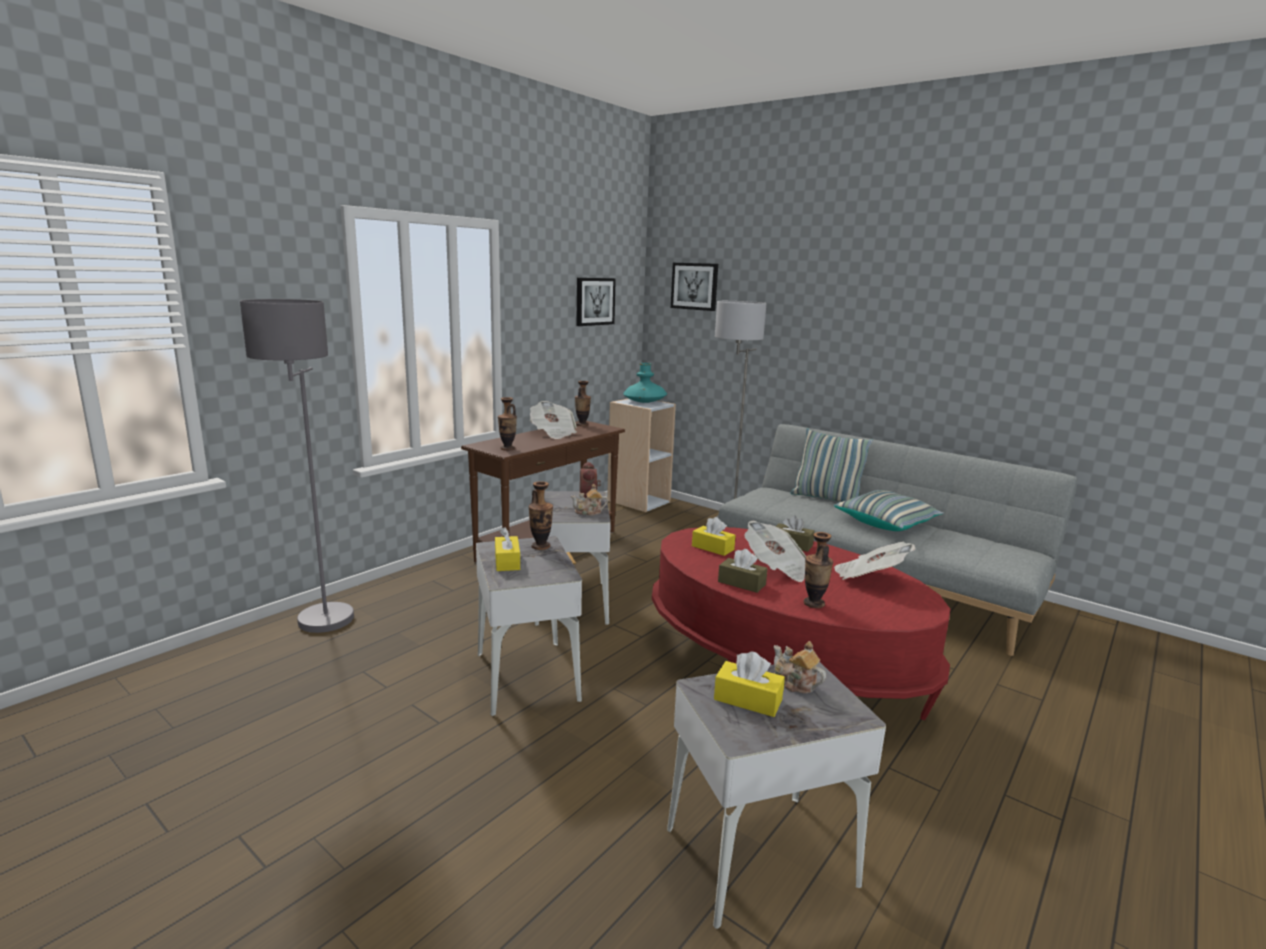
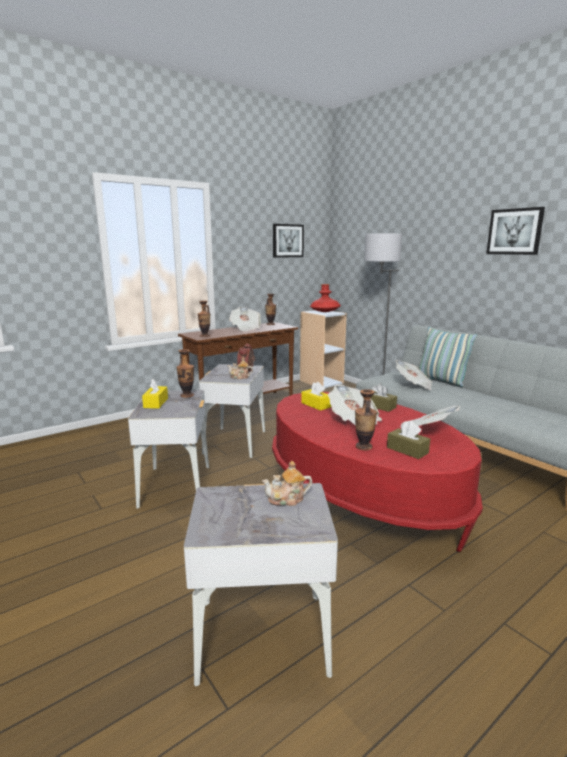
camera: 15 degrees right, 0 degrees up
grey floor lamp [240,299,354,633] -> none
turquoise vase [623,363,667,403] -> red vase [310,284,341,312]
picture [671,263,718,311] -> picture moved to [486,207,545,255]
yellow tissue box [714,652,785,717] -> none
brown tissue box [718,549,768,593] -> brown tissue box moved to [387,421,430,459]
teapot [773,641,826,693] -> teapot turned 75 degrees counterclockwise [262,461,312,506]
pillow [834,490,944,531] -> none
none -> newspaper [396,360,432,390]

